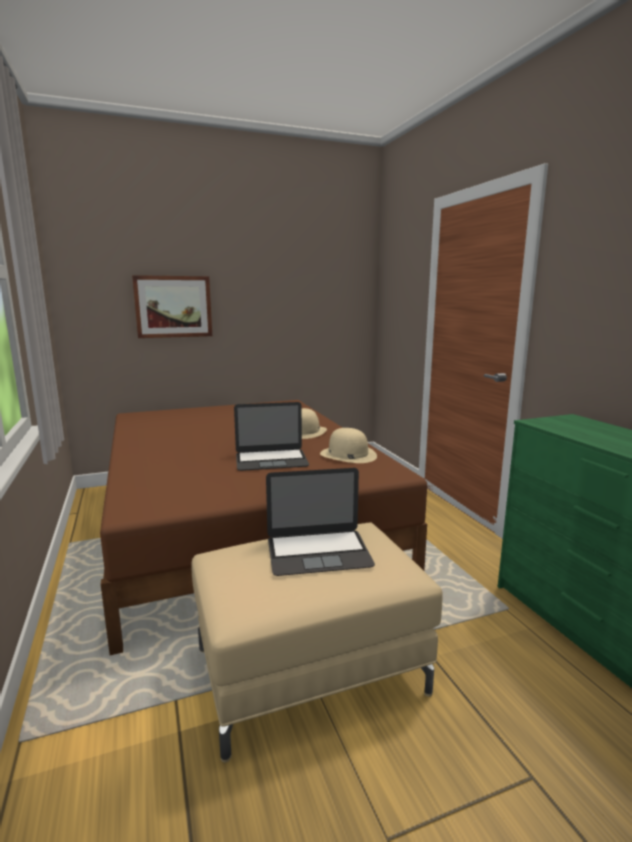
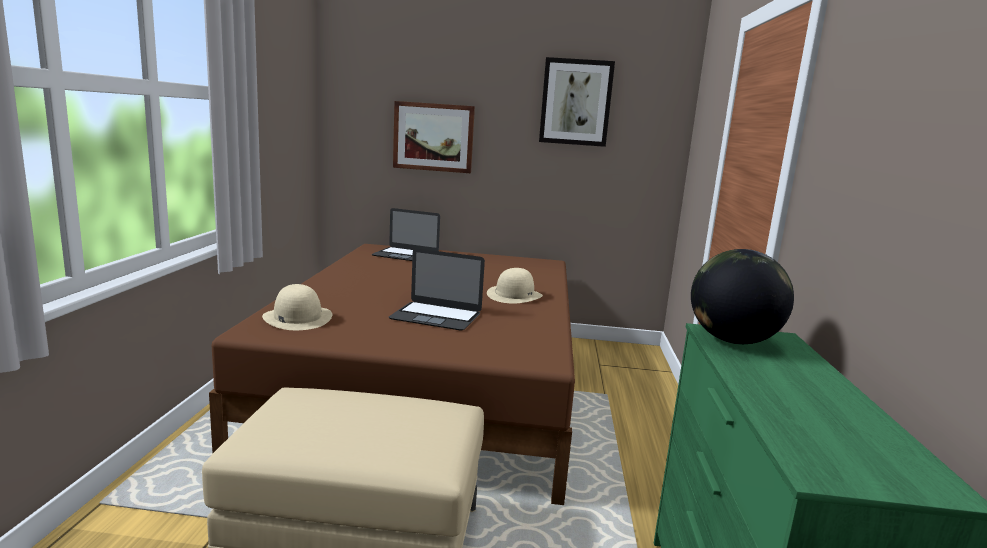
camera: 25 degrees right, 0 degrees up
laptop [266,468,375,576] -> laptop moved to [372,208,440,261]
beige hat [320,428,377,463] -> beige hat moved to [262,284,332,330]
none -> picture [539,57,615,147]
none -> globe [691,249,794,344]

